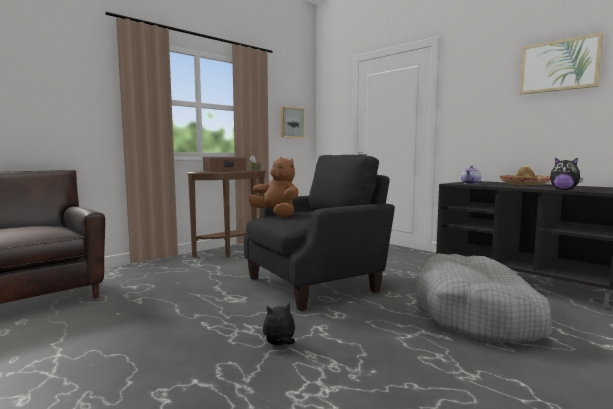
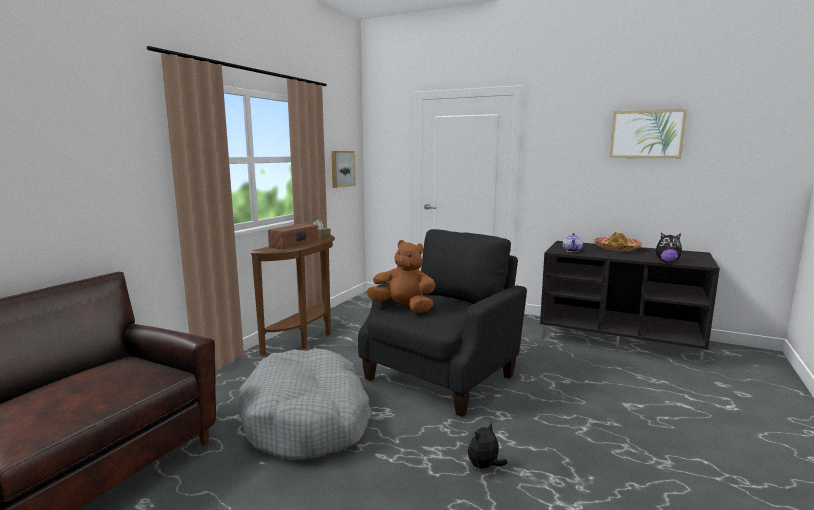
camera: 20 degrees left, 5 degrees up
grey dog bed [416,254,552,342] -> grey dog bed moved to [237,348,371,460]

